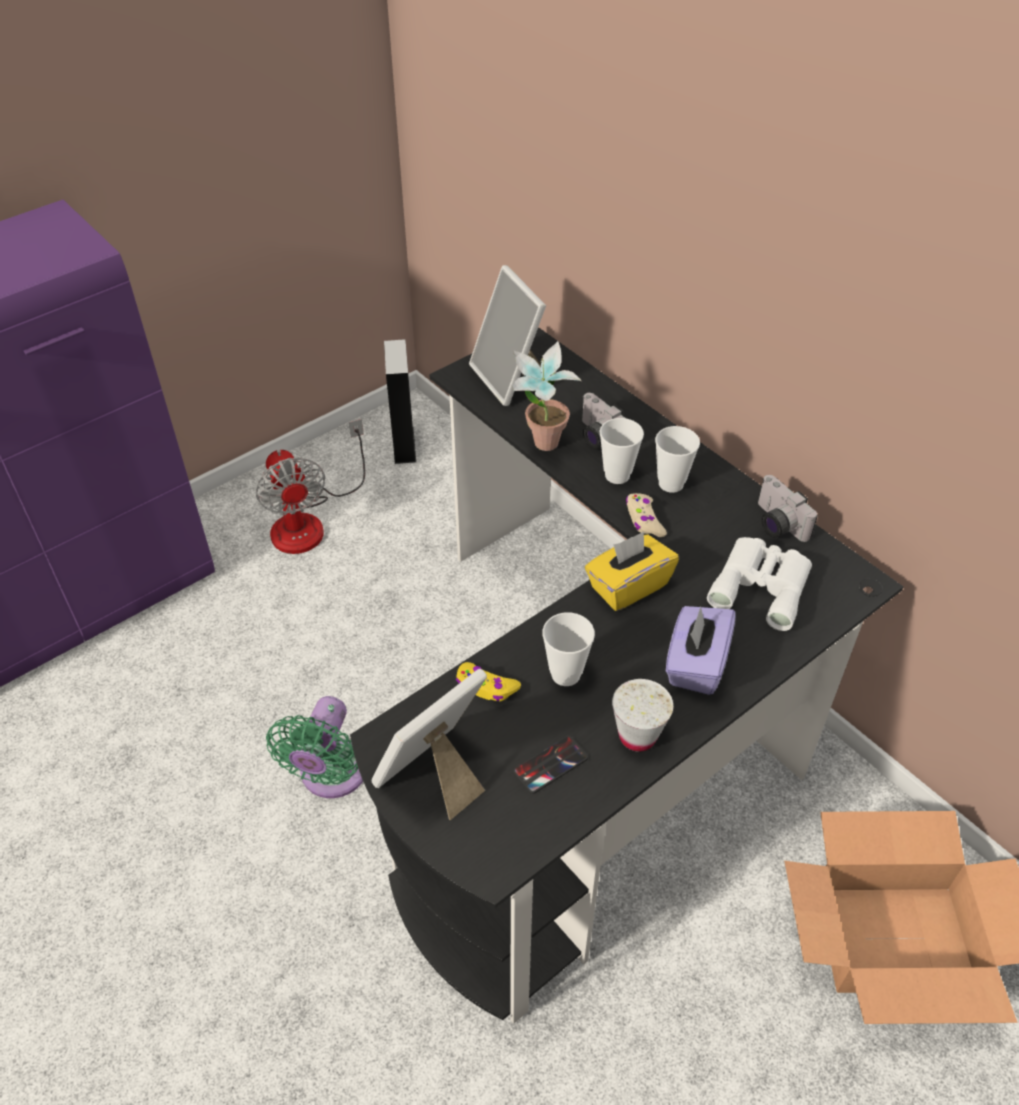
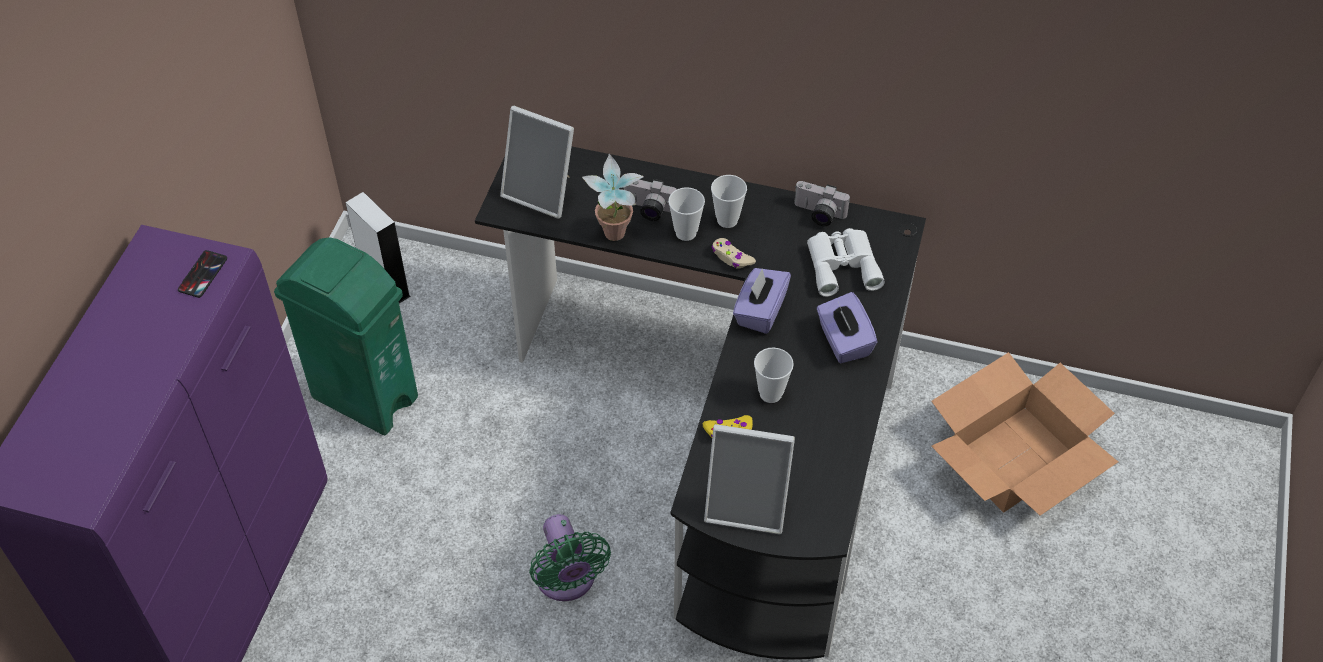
camera: 35 degrees left, 5 degrees up
fan [256,419,365,554] -> green trash can [274,237,418,435]
picture frame [371,669,487,820] -> picture frame turned 90 degrees counterclockwise [704,424,795,535]
phone [513,735,588,794] -> phone moved to [178,250,227,298]
yellow tissue box [585,532,679,611] -> purple tissue box [733,268,791,334]
white cup [612,679,673,752] -> none

